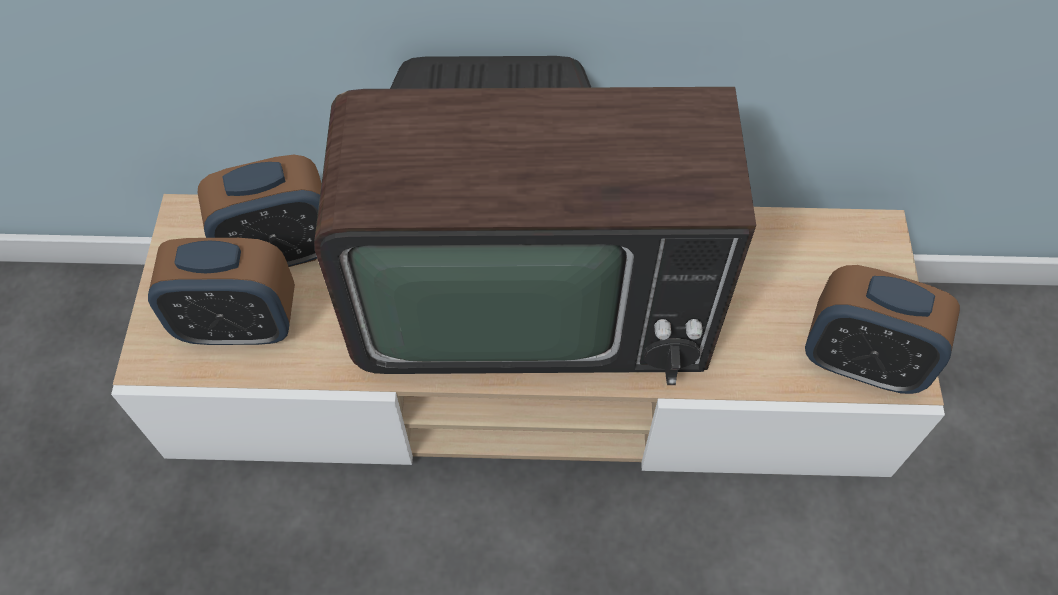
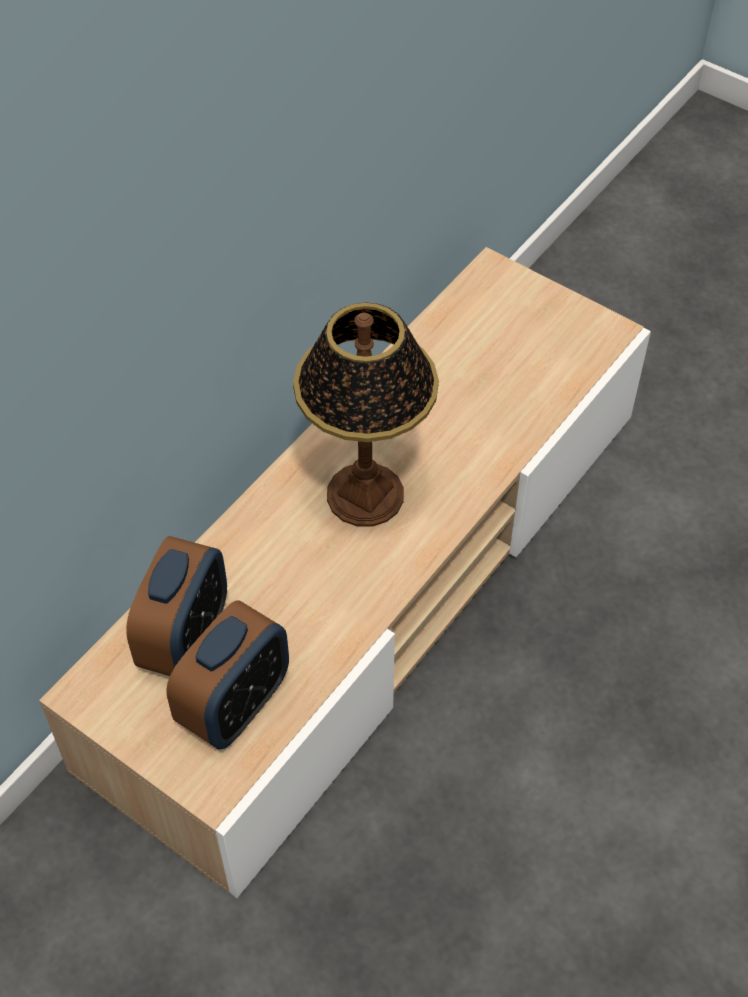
camera: 55 degrees left, 5 degrees down
television [314,56,756,385] -> table lamp [293,302,439,527]
alarm clock [805,265,960,394] -> none

